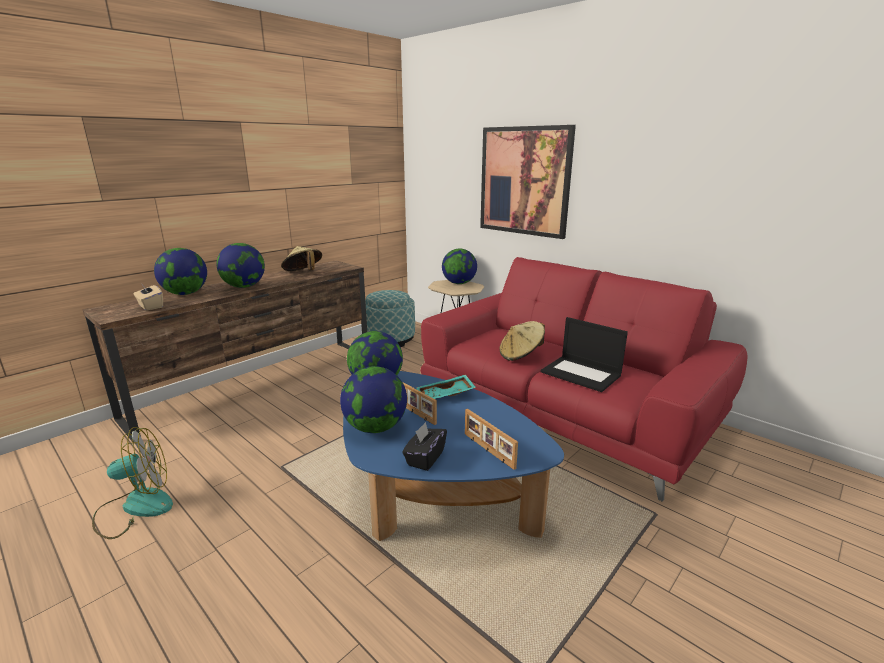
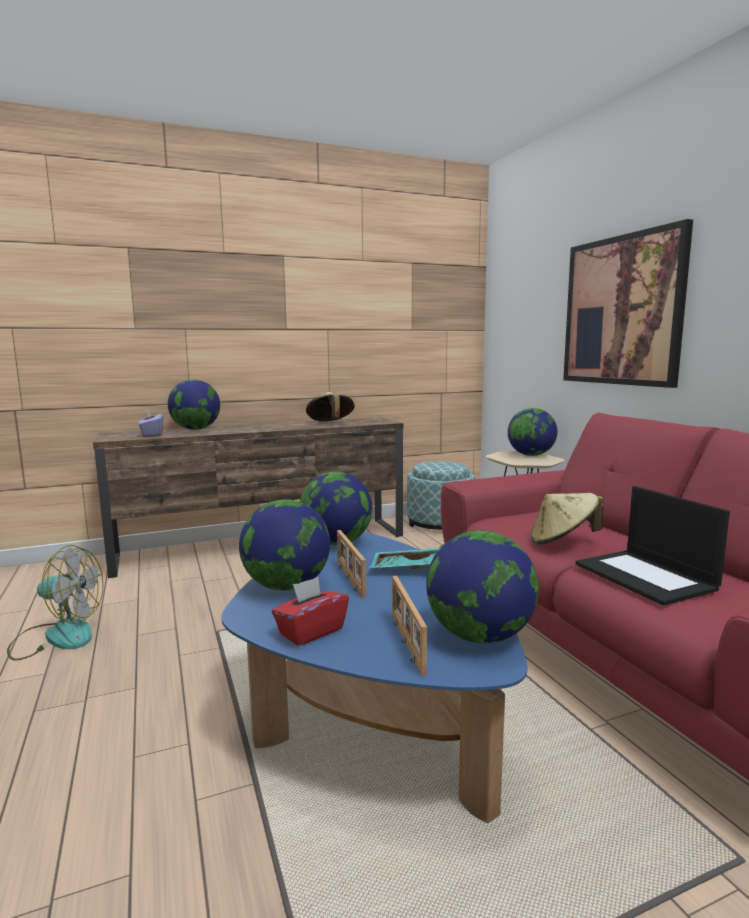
camera: 25 degrees right, 10 degrees down
beige tissue box [133,283,163,311] -> purple tissue box [138,408,163,437]
globe [216,243,265,288] -> globe moved to [426,530,539,643]
black tissue box [402,422,447,471] -> red tissue box [272,577,349,646]

